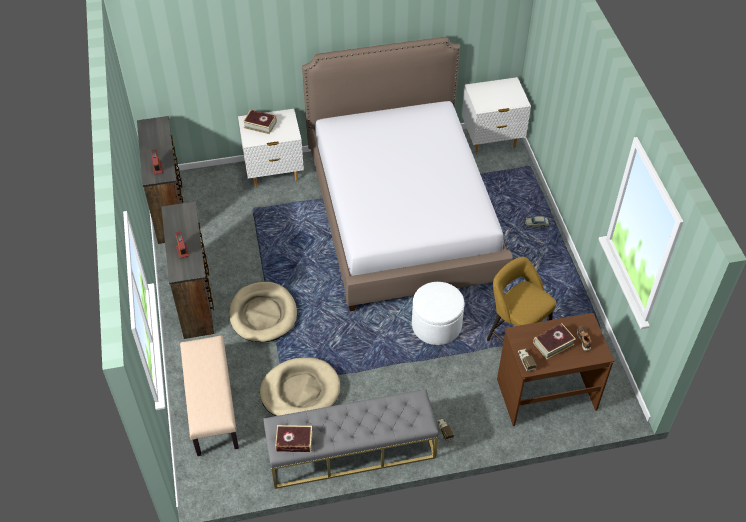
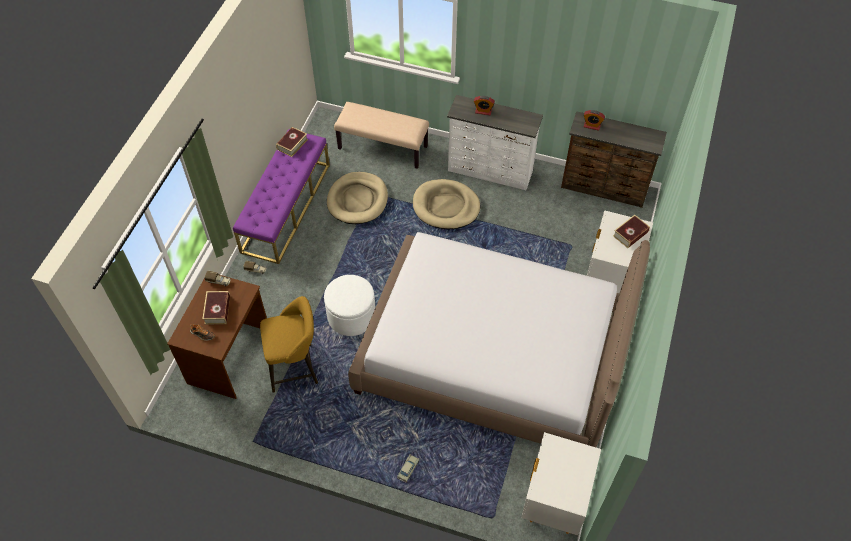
camera: 120 degrees right, 5 degrees up
brown dresser [161,201,214,339] -> white dresser [447,95,543,190]
grey bench [263,389,439,489] -> purple bench [233,129,330,264]

